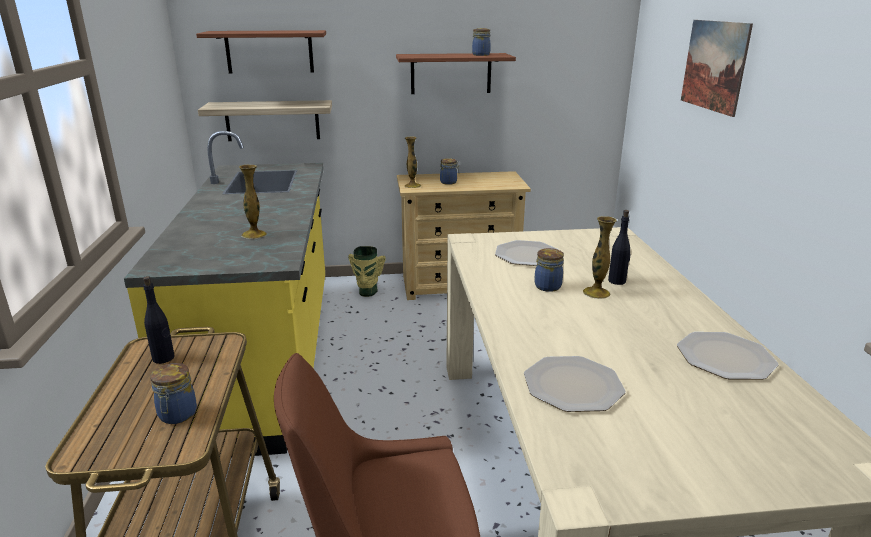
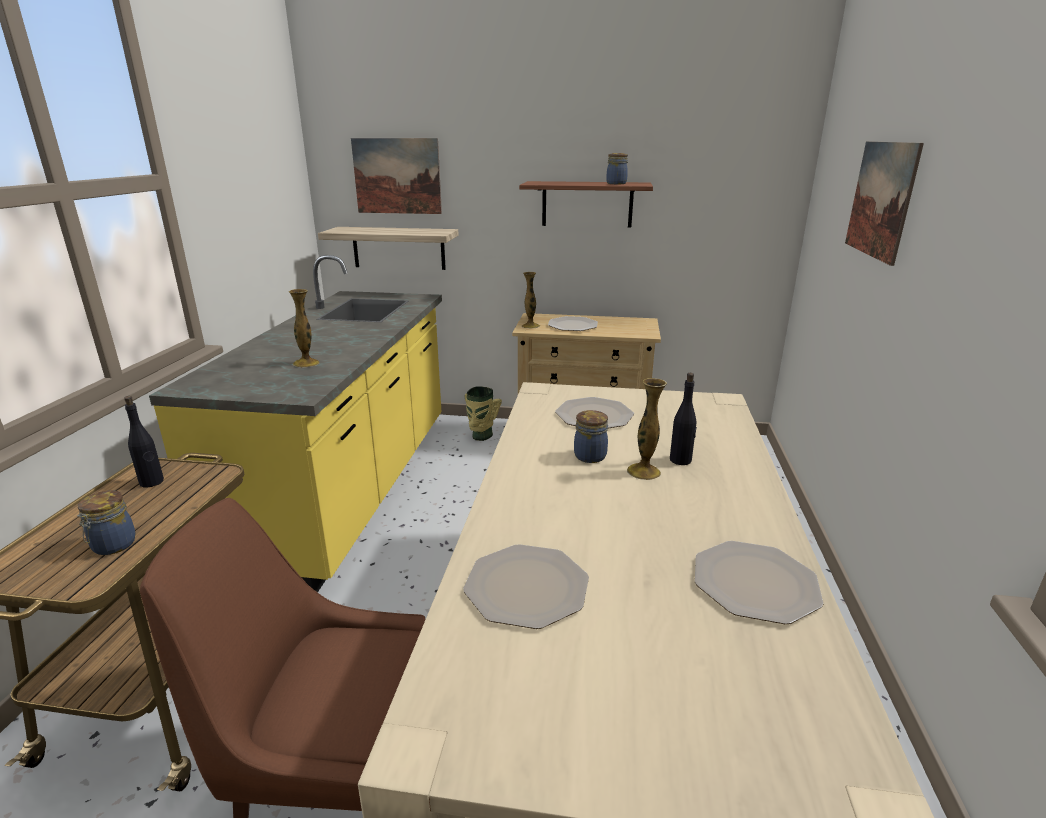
camera: 15 degrees right, 0 degrees up
shelf [196,30,326,74] -> picture [351,138,442,214]
jar [440,158,459,185] -> plate [548,316,598,331]

